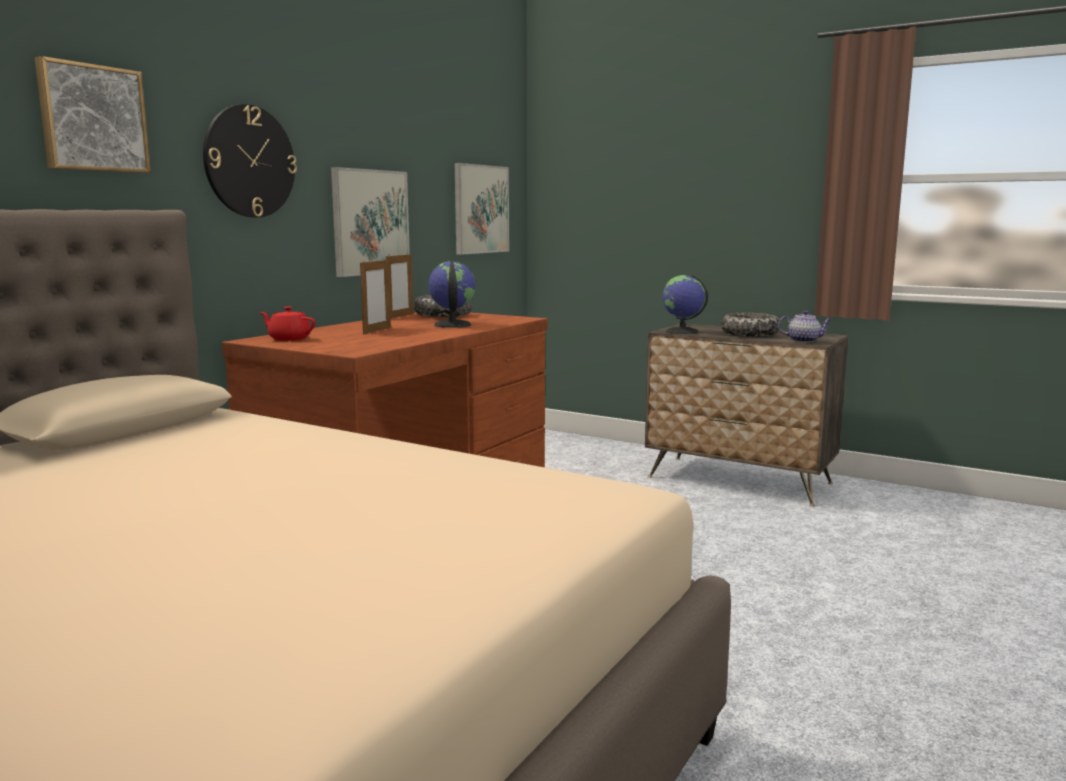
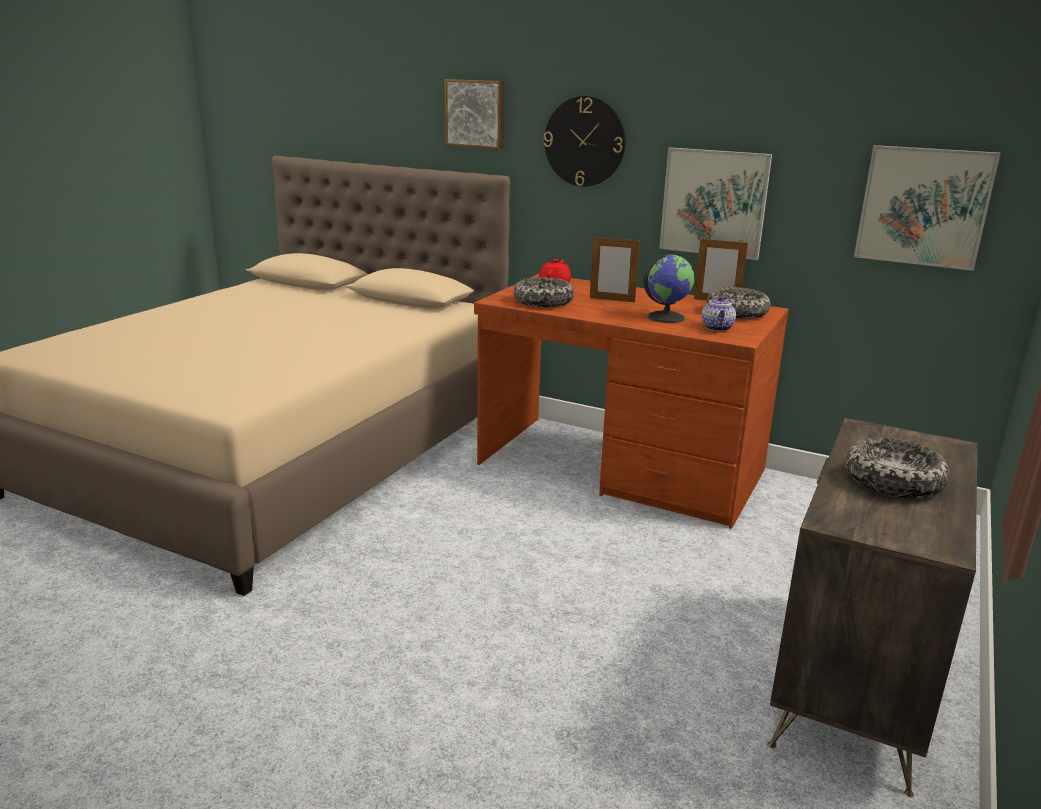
camera: 85 degrees right, 10 degrees up
globe [663,275,708,334] -> none
teapot [778,310,832,342] -> teapot moved to [701,296,736,331]
none -> bowl [513,277,574,308]

